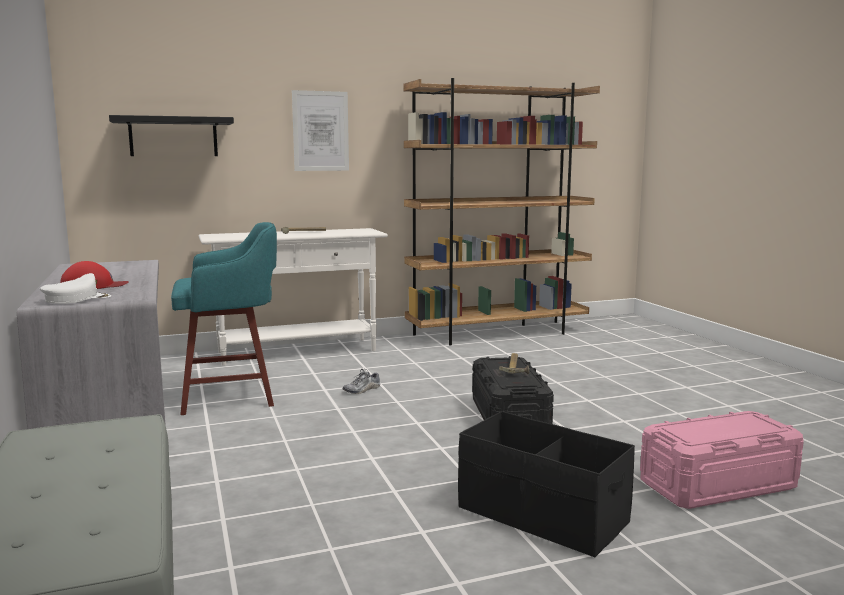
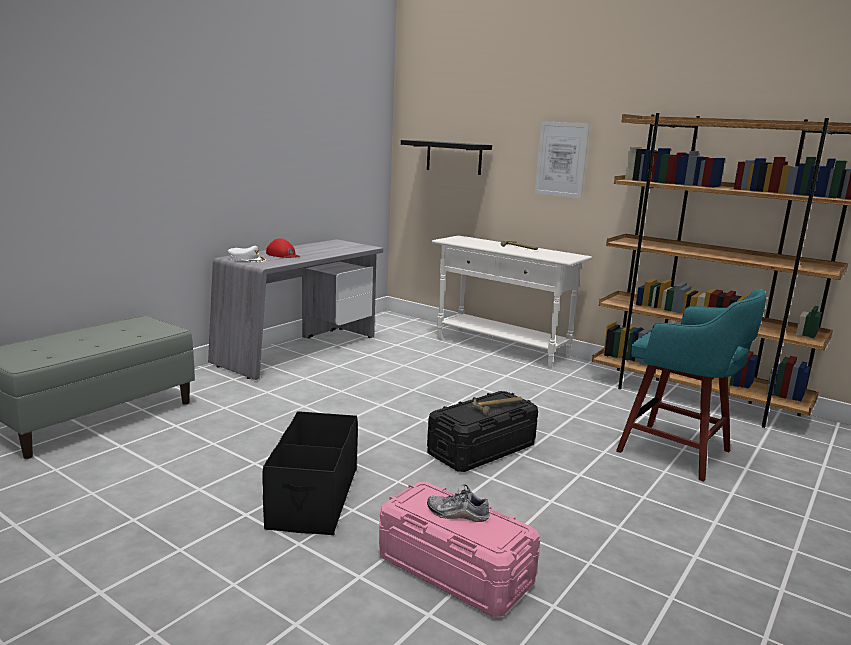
camera: 55 degrees right, 5 degrees up
turquoise stool [171,222,277,415] -> turquoise stool moved to [616,289,766,482]
shoe [343,369,380,394] -> shoe moved to [427,484,490,522]

